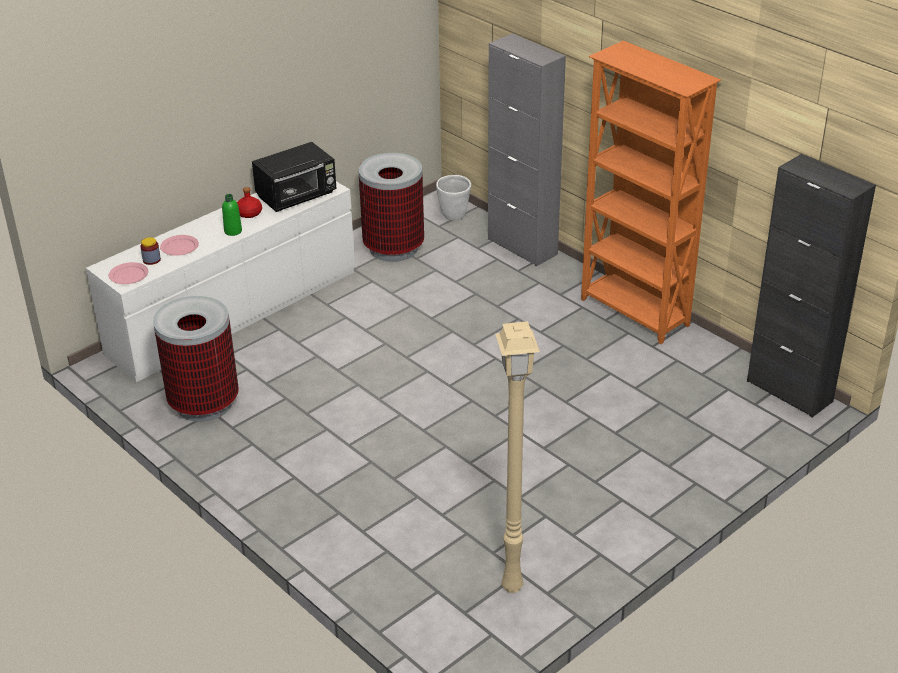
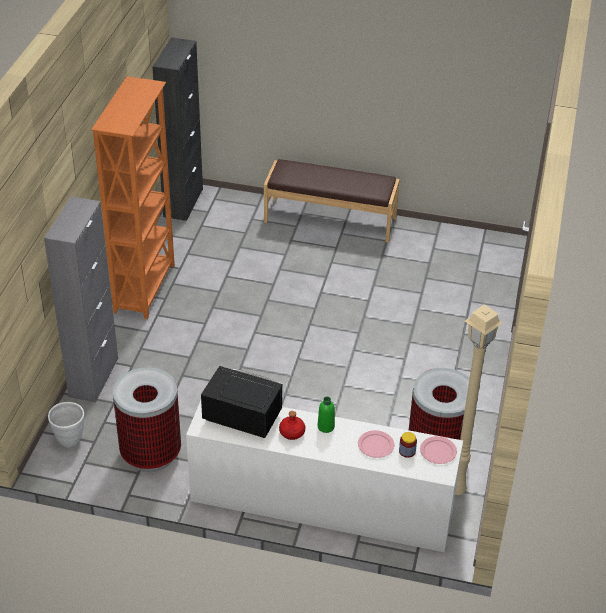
camera: 125 degrees left, 5 degrees up
beige floor lamp [496,321,540,593] -> beige floor lamp moved to [455,304,503,495]
none -> brown bench [264,159,400,243]

